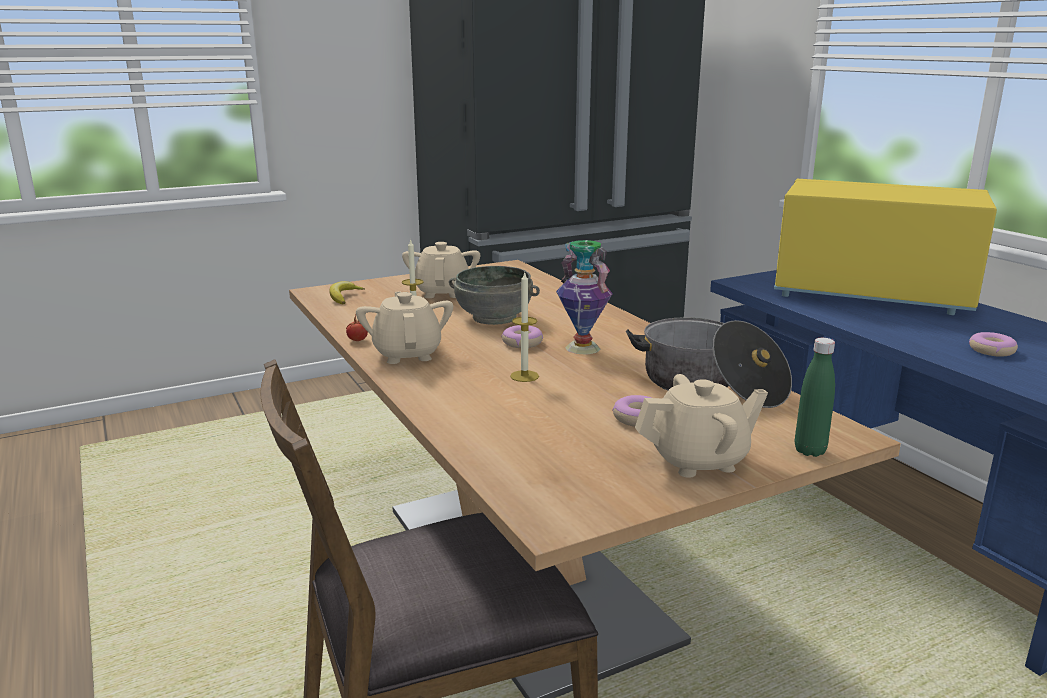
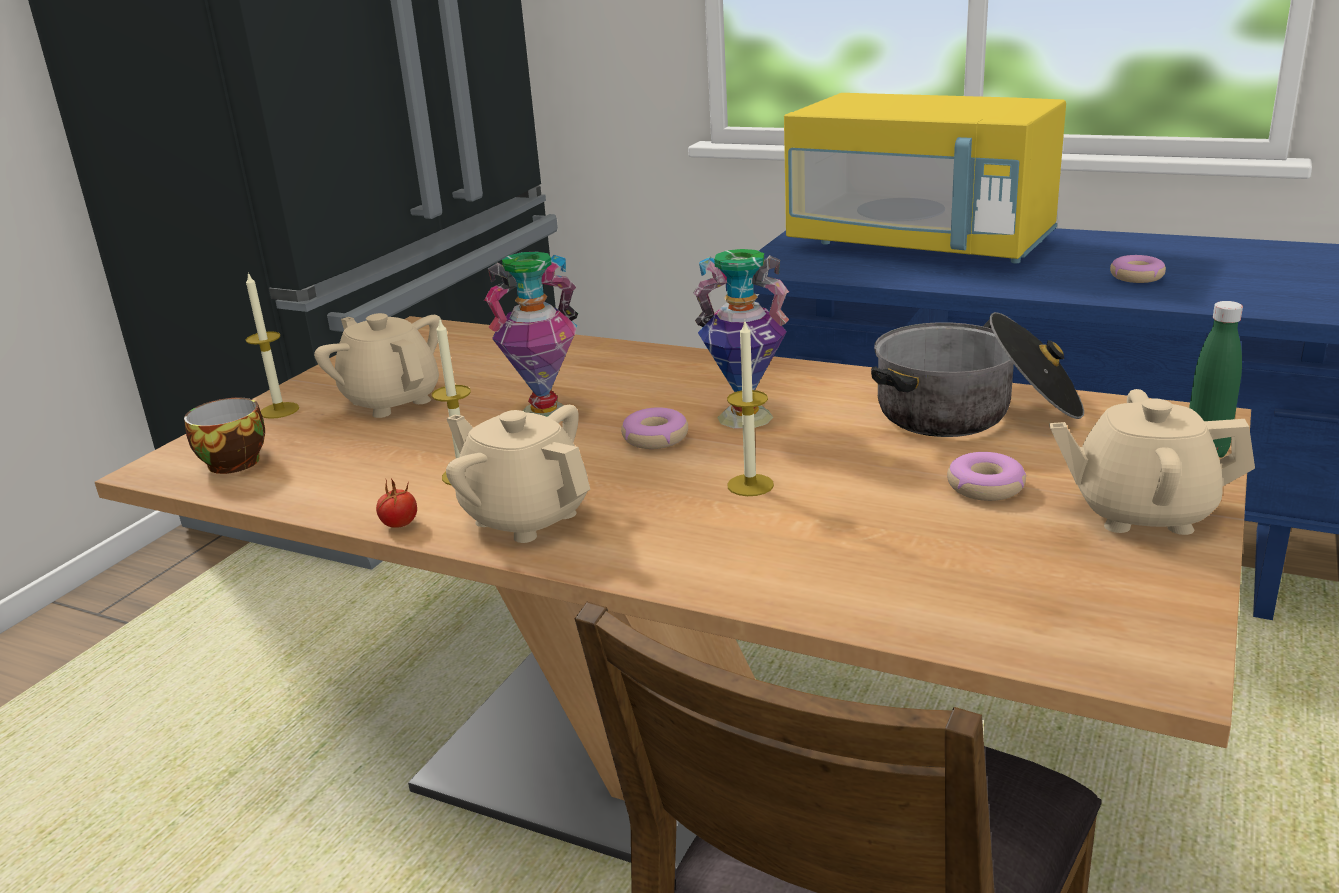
camera: 35 degrees left, 5 degrees up
banana [330,281,365,304] -> cup [184,398,265,474]
grey bowl [449,266,540,325] -> vase [484,252,578,421]
beige teapot [635,374,768,478] -> beige teapot turned 120 degrees counterclockwise [1049,389,1255,535]
yellow microwave [774,179,997,315] -> yellow microwave turned 135 degrees counterclockwise [784,93,1066,263]
none -> candle [246,272,299,419]

